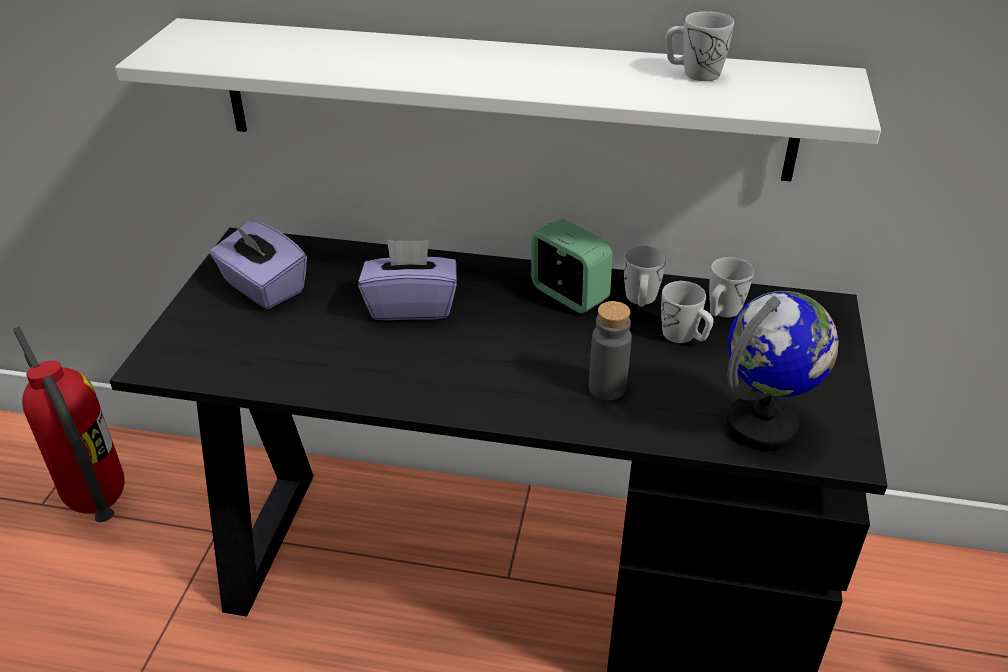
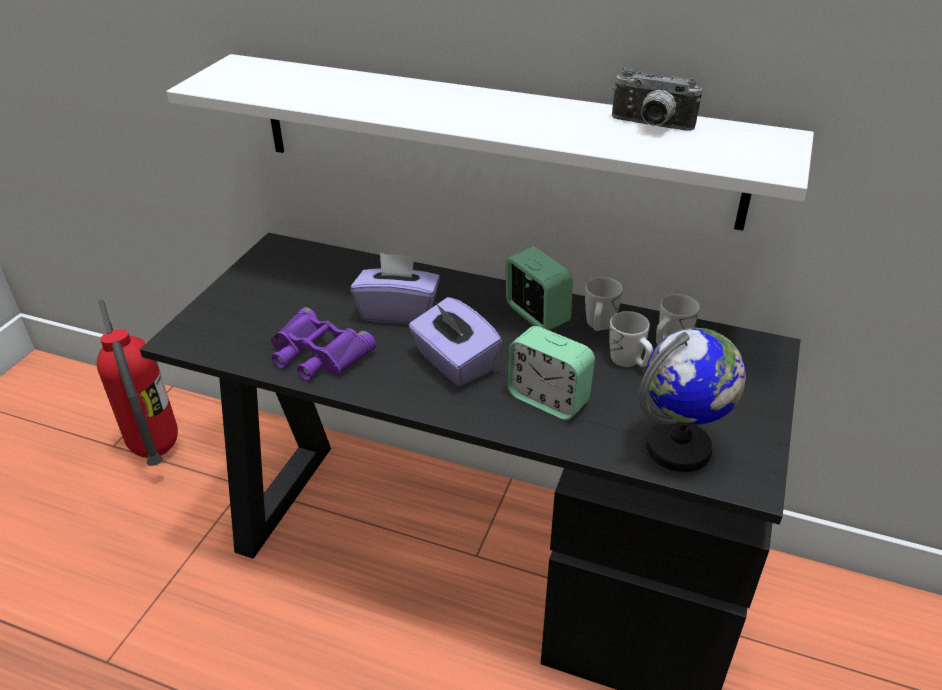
camera: 10 degrees right, 0 degrees up
purple tissue box [210,221,307,309] -> purple tissue box moved to [409,297,502,386]
grey bottle [589,301,632,400] -> alarm clock [507,326,595,420]
white mug [666,11,734,81] -> camera [612,68,702,131]
none -> purple binoculars [271,307,376,381]

